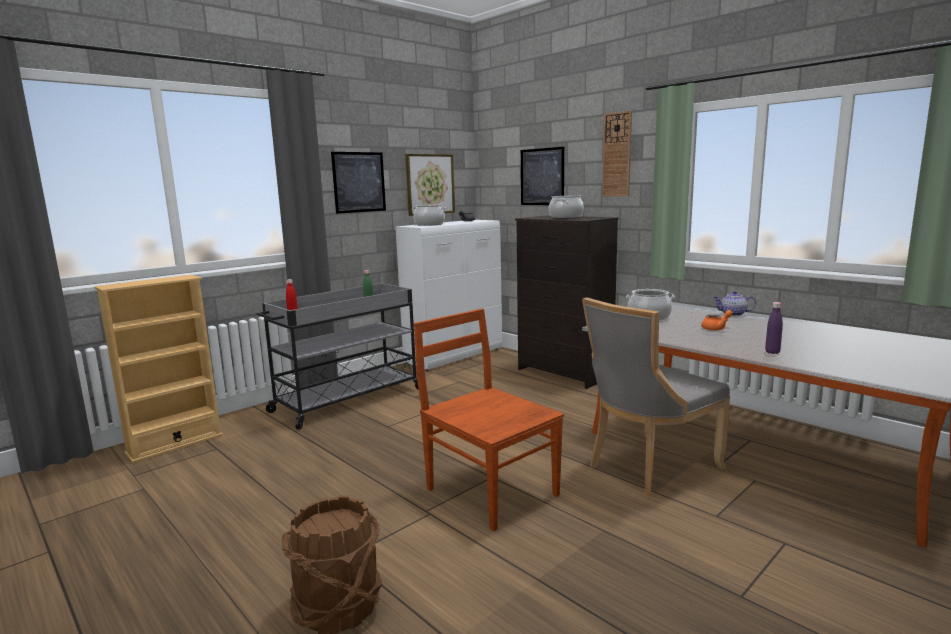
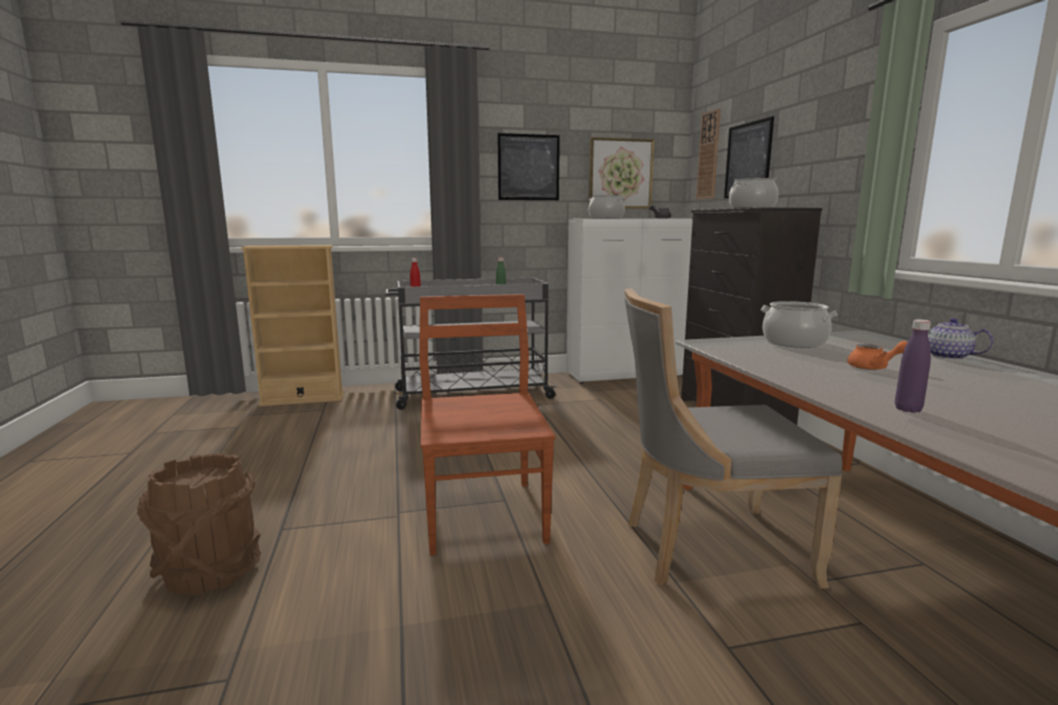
camera: 30 degrees right, 0 degrees up
wall clock [602,110,632,197] -> wall clock moved to [696,108,721,199]

